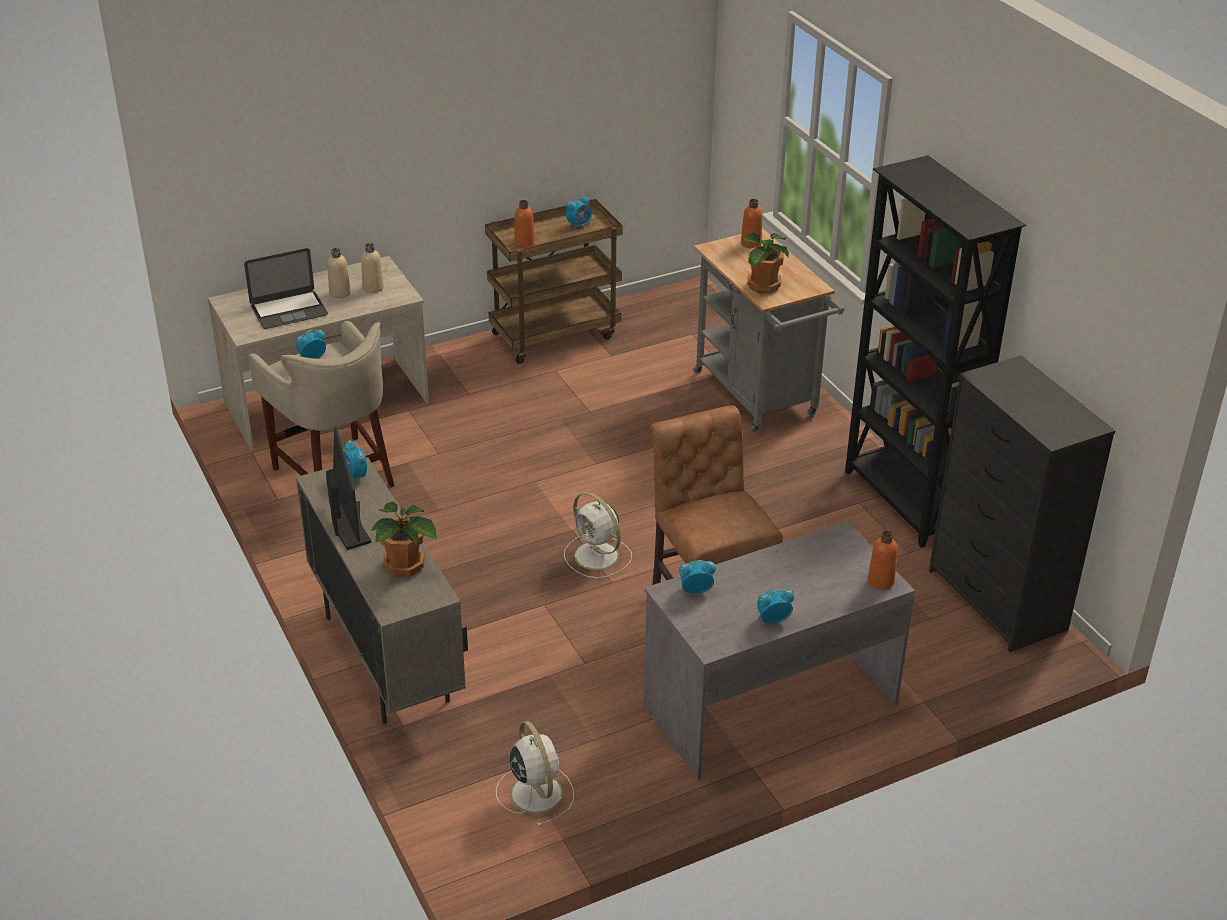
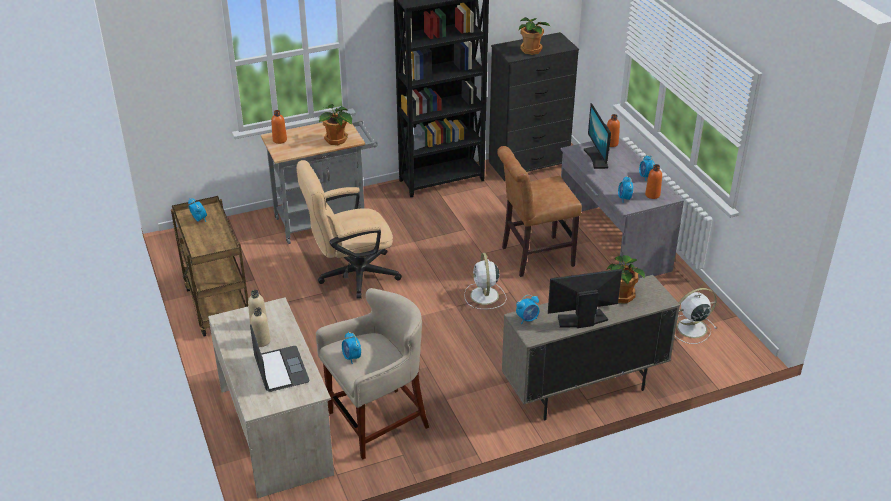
camera: 85 degrees left, 0 degrees up
orange bottle [514,200,535,248] -> orange bottle moved to [645,164,662,199]
white fan [564,492,632,578] -> white fan turned 120 degrees clockwise [464,253,507,309]
none -> beige office chair [296,160,402,299]
none -> potted plant [519,17,551,55]
none -> monitor [584,103,611,169]

